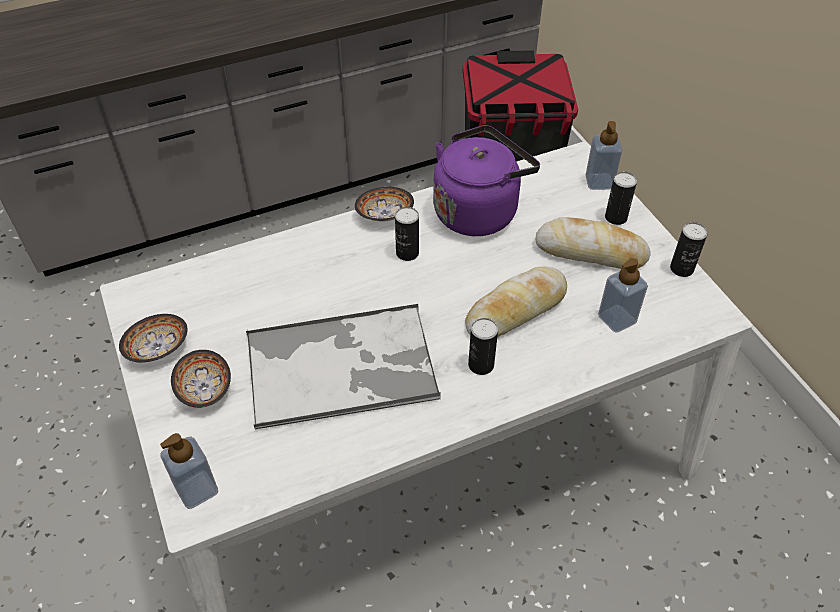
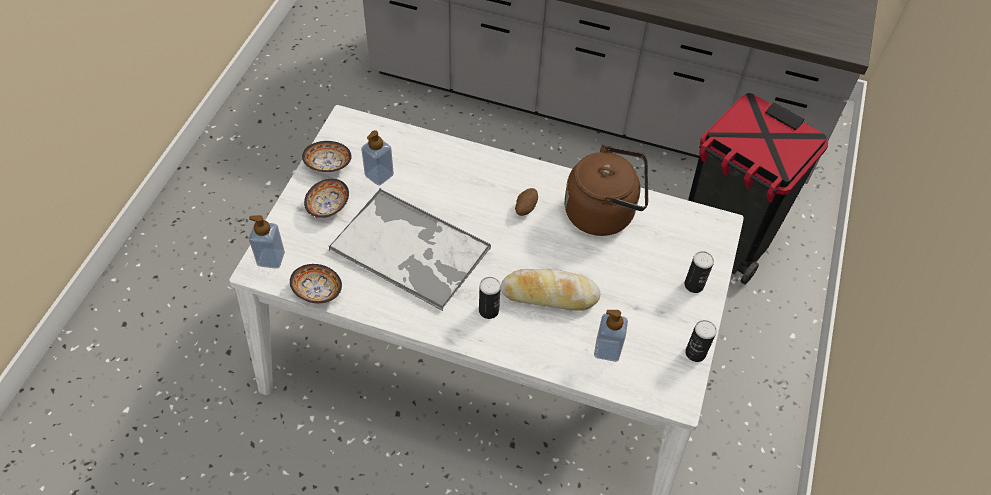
camera: 40 degrees right, 5 degrees up
bowl [355,187,414,222] -> bowl moved to [290,264,342,303]
can [395,207,419,261] -> potato [515,188,538,216]
purple kettle [433,125,540,236] -> brown kettle [564,145,648,236]
bread [536,217,651,269] -> none
soap dispenser [586,121,622,190] -> soap dispenser moved to [361,130,394,186]

